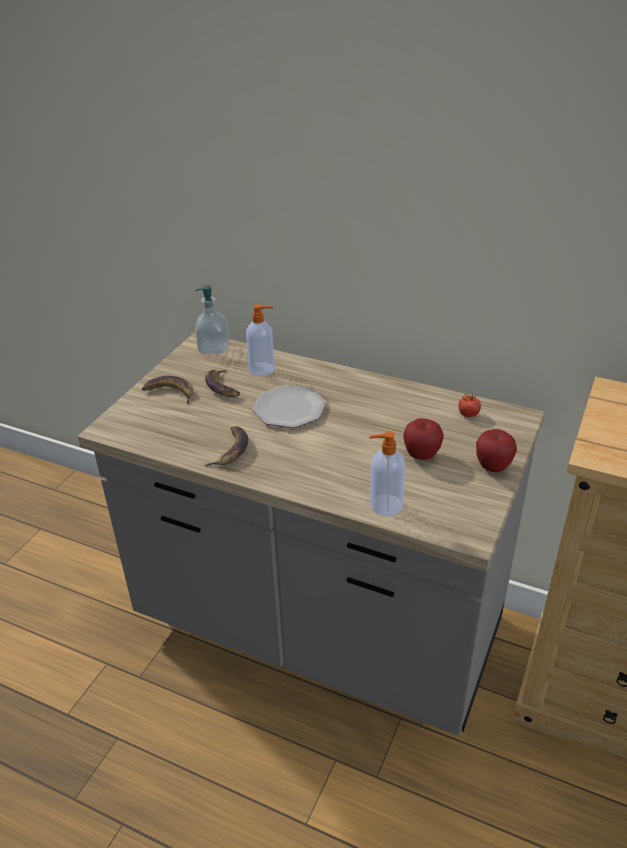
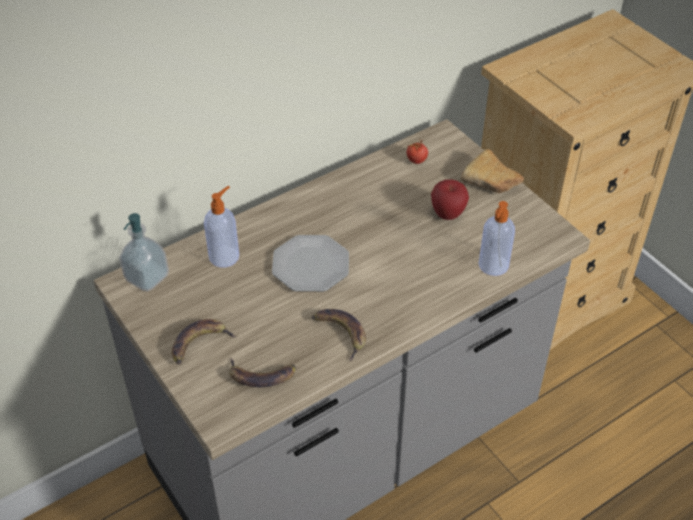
camera: 60 degrees left, 10 degrees up
banana [205,369,240,397] -> banana moved to [229,358,296,387]
apple [476,429,517,472] -> bread [461,149,524,193]

